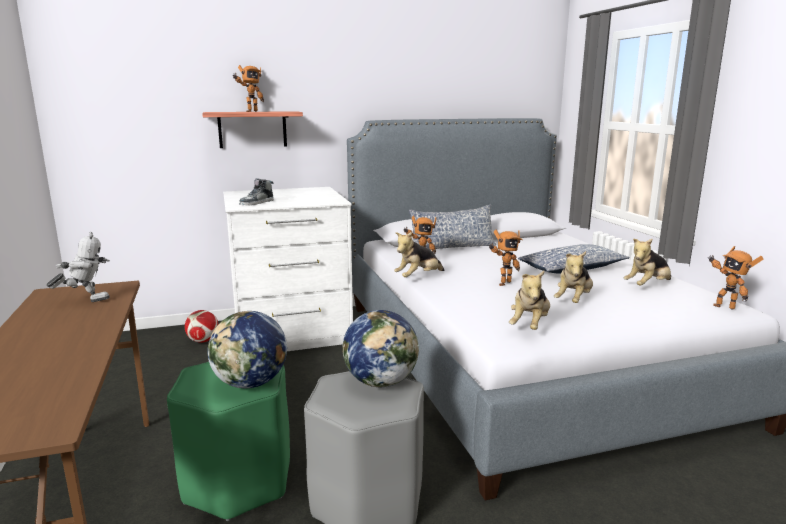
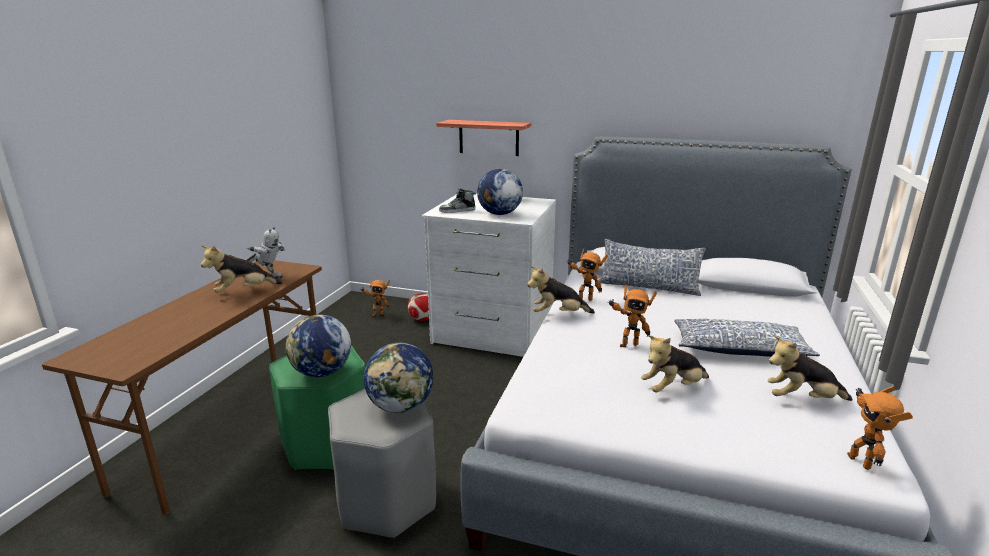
camera: 35 degrees right, 5 degrees up
toy robot [233,65,264,112] -> toy robot moved to [361,278,390,317]
plush toy [509,271,550,330] -> plush toy moved to [201,245,282,293]
none -> globe [477,169,523,215]

